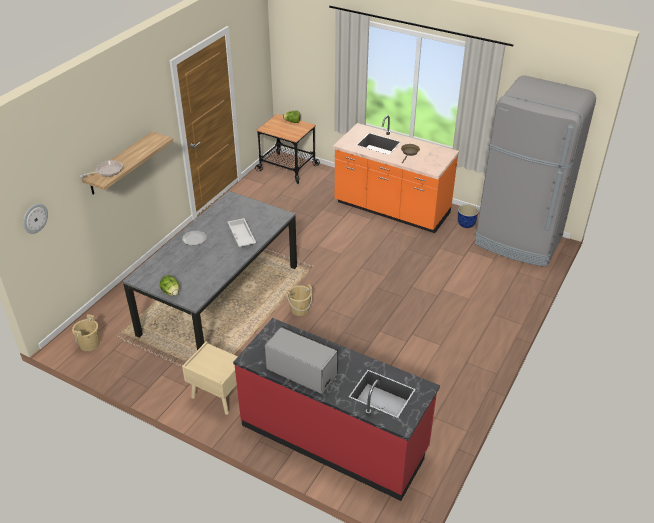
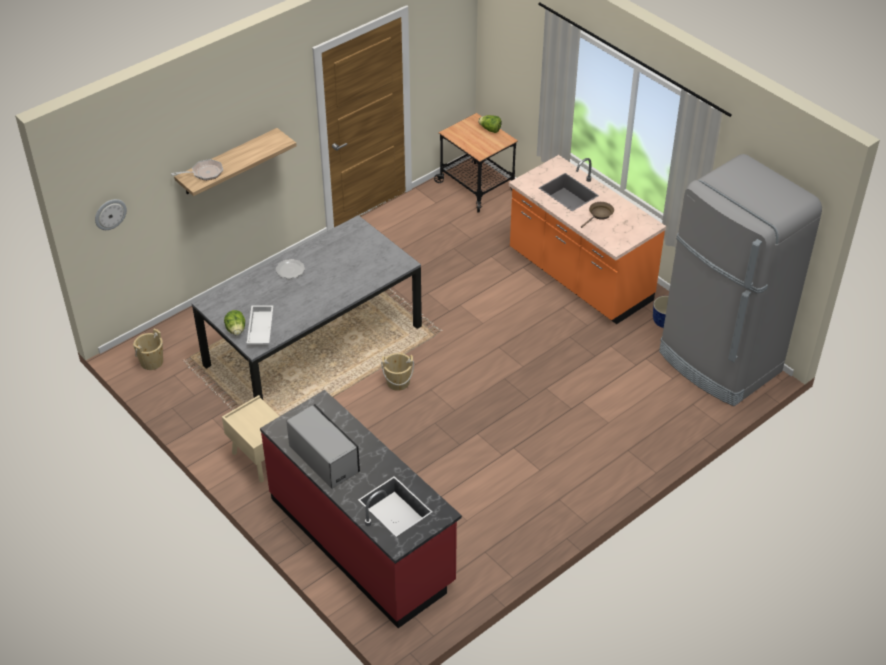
camera: 20 degrees right, 5 degrees up
white tray [228,218,256,247] -> white tray moved to [247,305,273,344]

